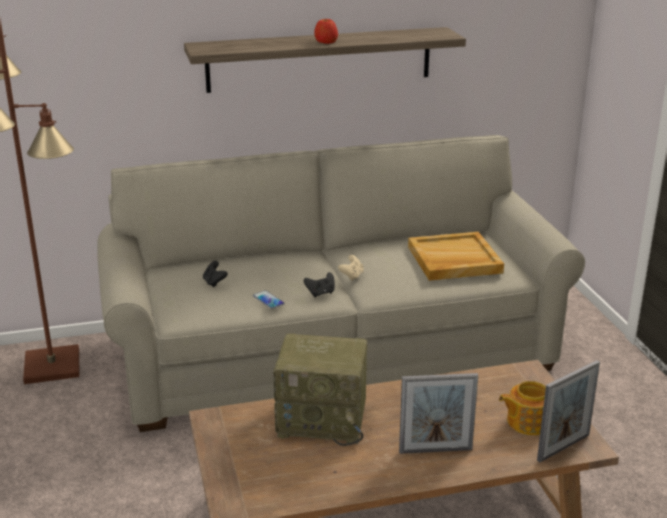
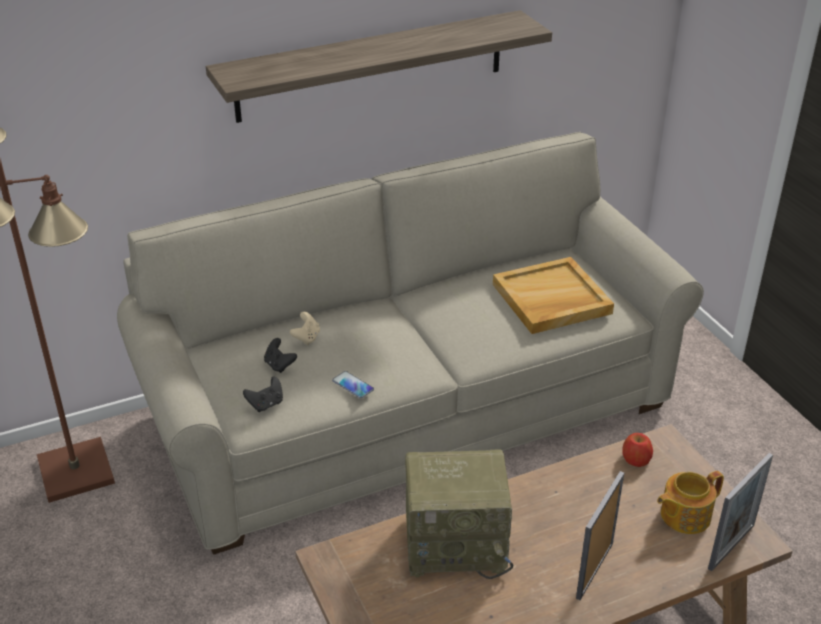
camera: 10 degrees left, 10 degrees up
black game controller [304,272,335,297] -> black game controller moved to [243,377,283,412]
apple [314,19,338,44] -> apple moved to [622,433,653,467]
beige game controller [338,255,364,281] -> beige game controller moved to [290,312,320,345]
picture frame [399,373,478,454] -> picture frame turned 135 degrees clockwise [576,471,624,600]

